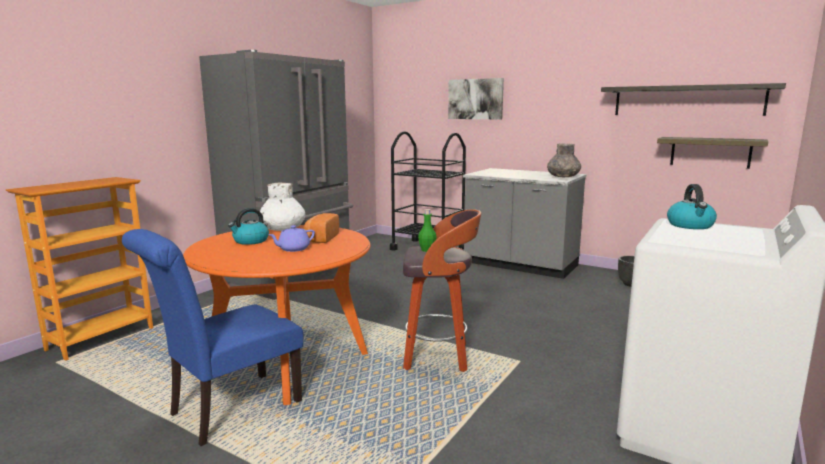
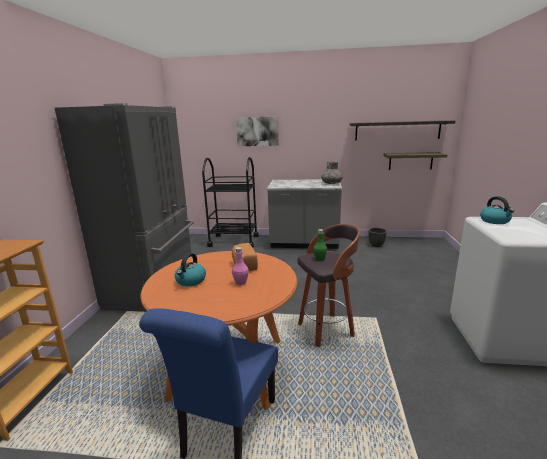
camera: 25 degrees left, 5 degrees up
white vase [260,182,305,231] -> none
purple teapot [269,225,315,252] -> pink bottle [232,247,249,285]

